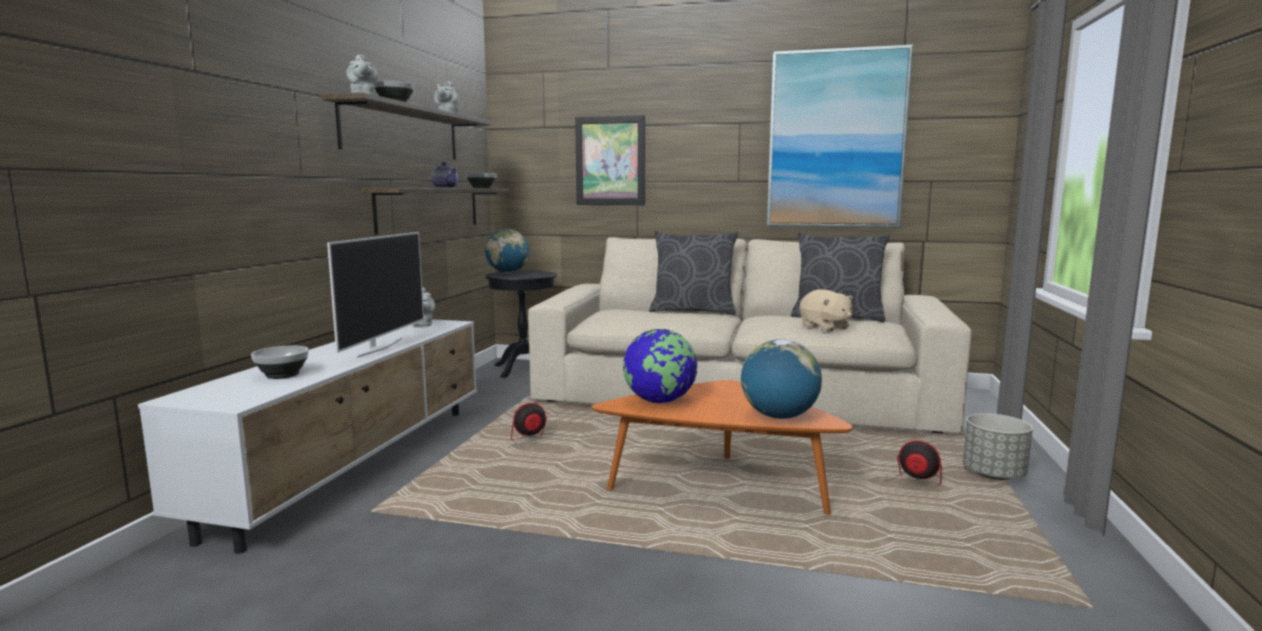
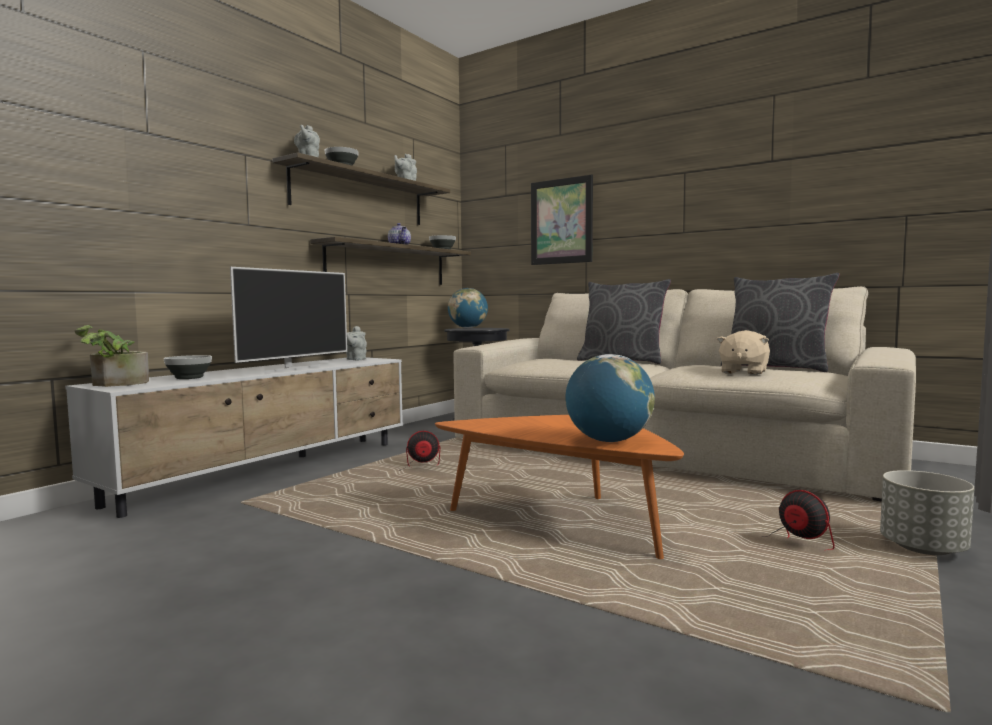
camera: 20 degrees right, 5 degrees down
globe [623,329,697,403] -> none
picture [767,45,914,228] -> none
beige plush toy [800,289,853,331] -> beige plush toy turned 45 degrees clockwise [717,330,770,375]
none -> potted plant [75,325,149,387]

